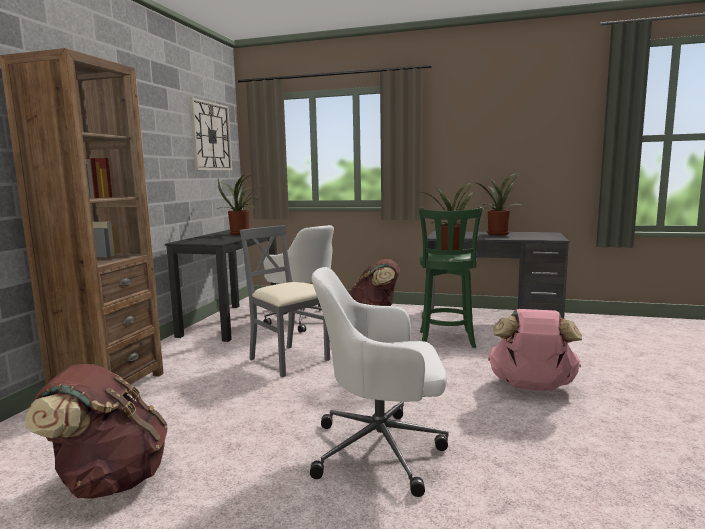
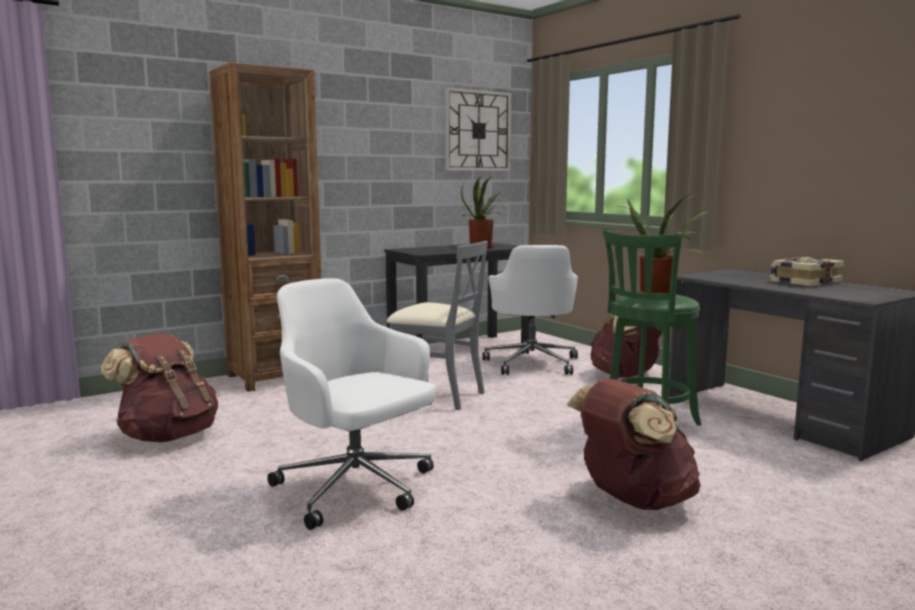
camera: 40 degrees right, 0 degrees up
grey chair [240,225,330,377] -> grey chair turned 120 degrees clockwise [387,241,488,410]
potted plant [474,173,527,235] -> book [770,257,844,286]
pink backpack [488,309,582,391] -> brown backpack [567,378,701,510]

